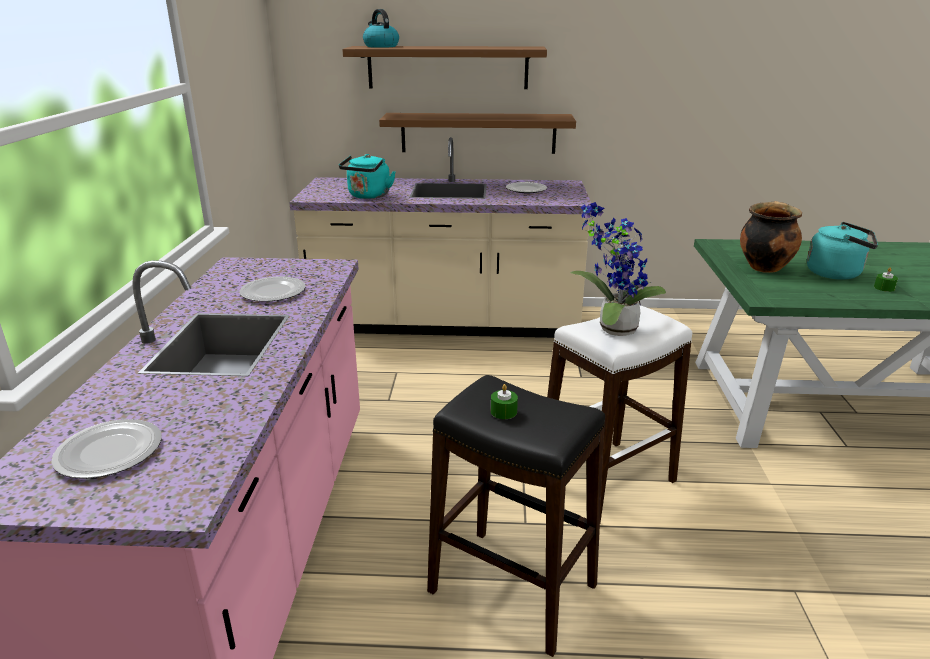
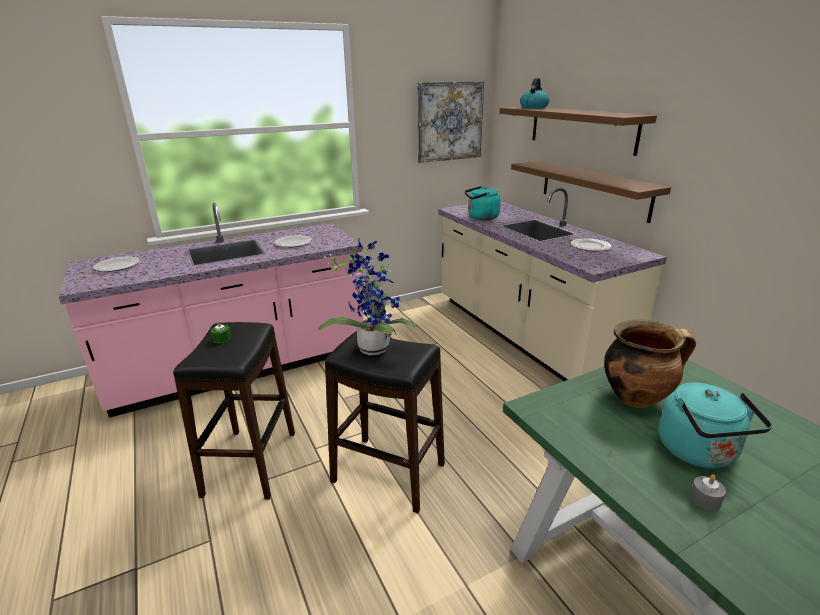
camera: 60 degrees right, 0 degrees up
white stool [547,305,692,523] -> black stool [325,331,445,513]
green candle [874,267,898,292] -> grey candle [690,475,726,511]
none -> picture [418,81,484,163]

